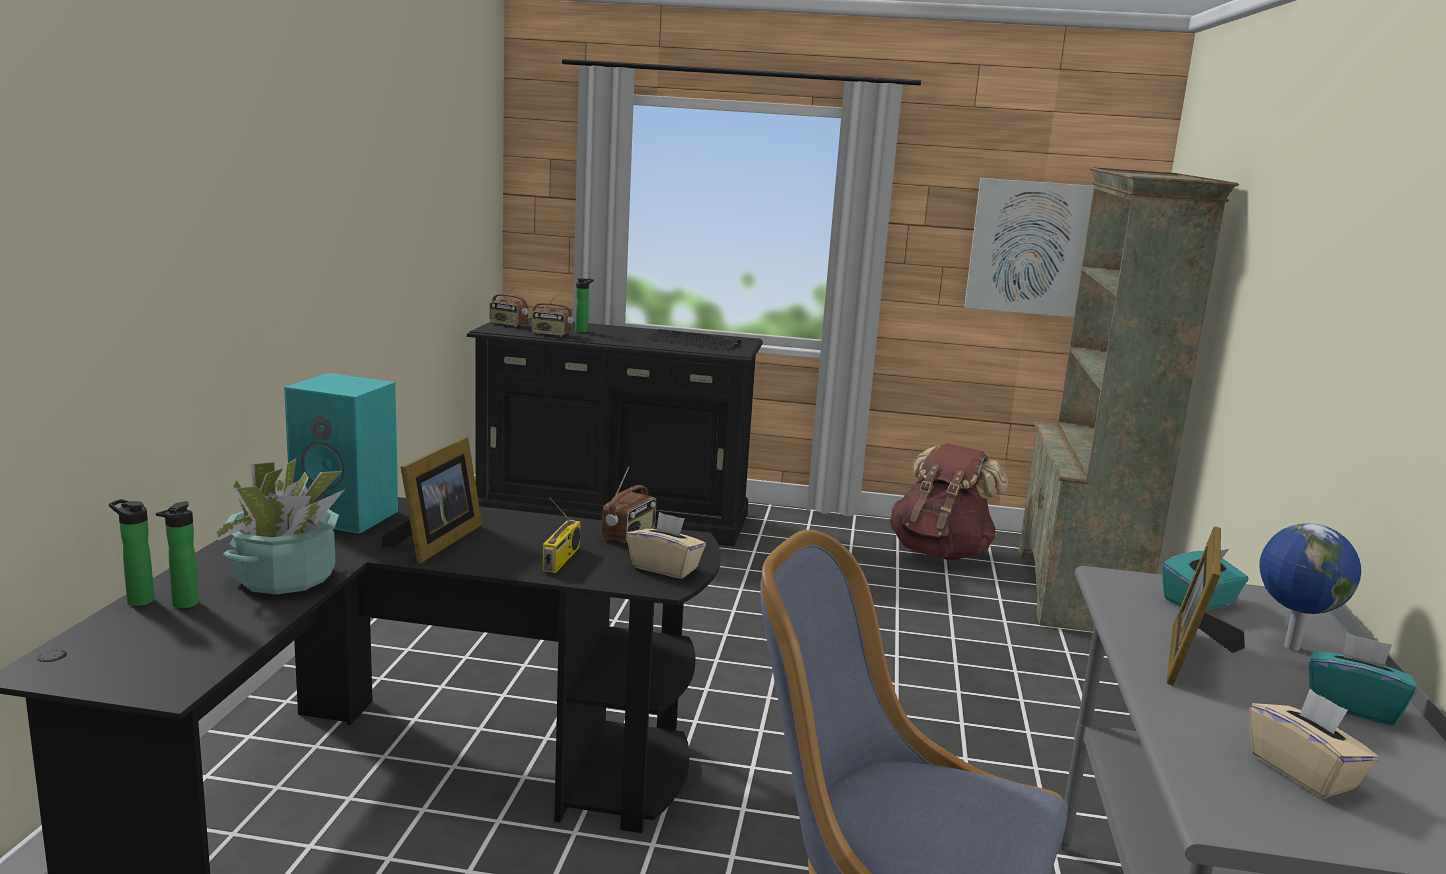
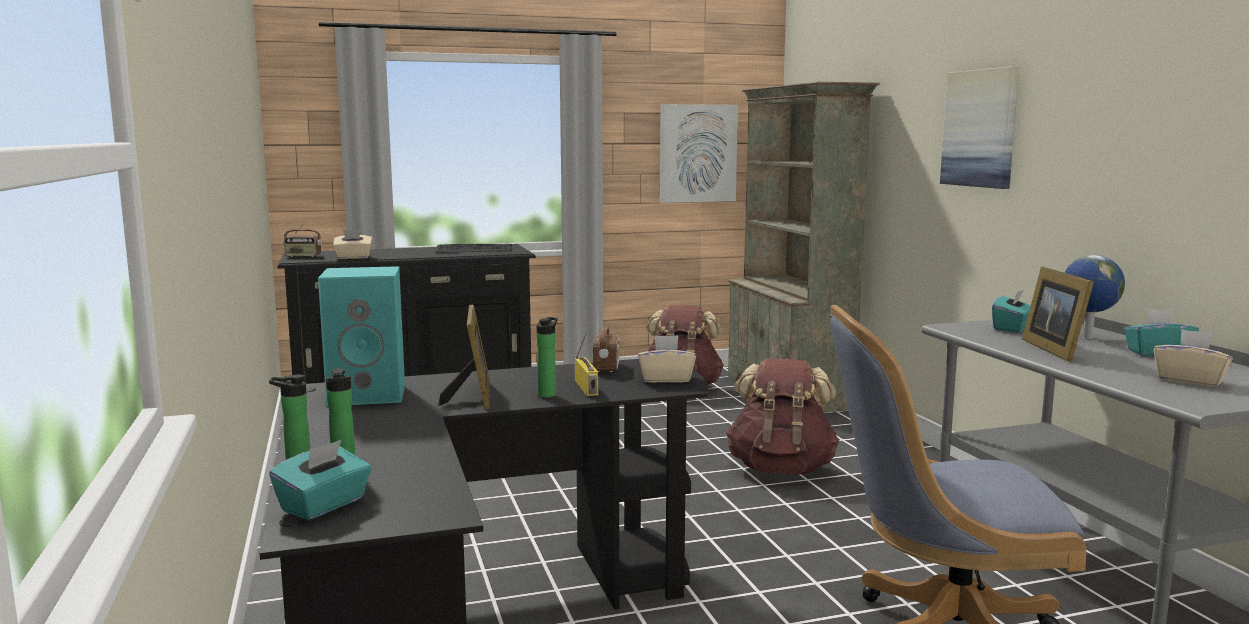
camera: 25 degrees left, 5 degrees down
potted plant [213,459,345,595] -> none
radio [531,291,573,336] -> beige tissue box [333,230,372,259]
bottle [575,278,594,333] -> bottle moved to [537,317,558,398]
none -> turquoise tissue box [269,439,371,520]
none -> brown backpack [726,359,839,474]
none -> picture [940,66,1019,189]

